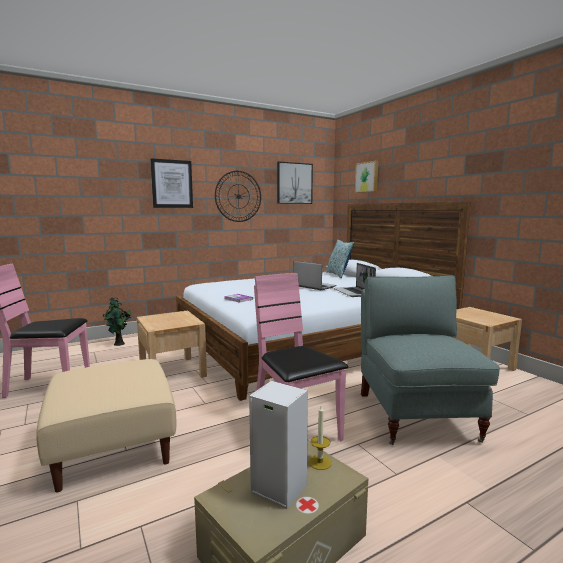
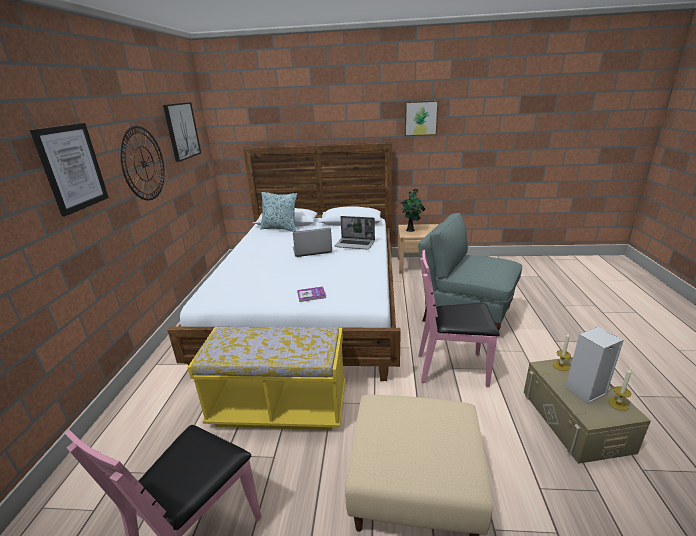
camera: 55 degrees left, 15 degrees up
potted plant [102,297,132,346] -> potted plant moved to [402,189,425,232]
beige nightstand [137,311,207,378] -> yellow bench [188,327,345,430]
picture [355,161,378,193] -> picture moved to [405,100,439,136]
none -> candle [608,368,632,411]

